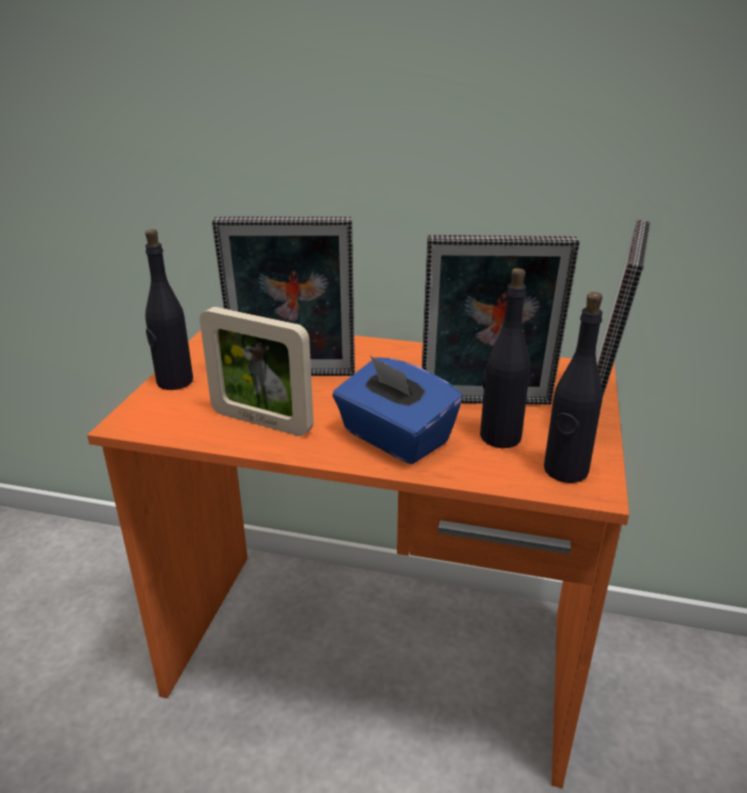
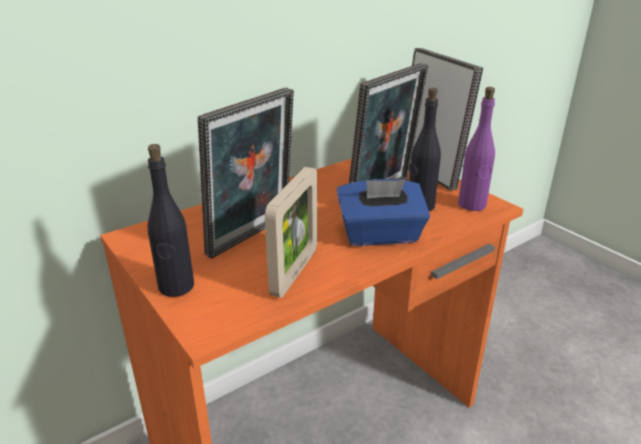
camera: 50 degrees left, 0 degrees up
picture frame [200,307,314,436] -> picture frame turned 45 degrees counterclockwise [265,167,317,298]
black bottle [544,292,603,483] -> purple bottle [458,87,495,211]

